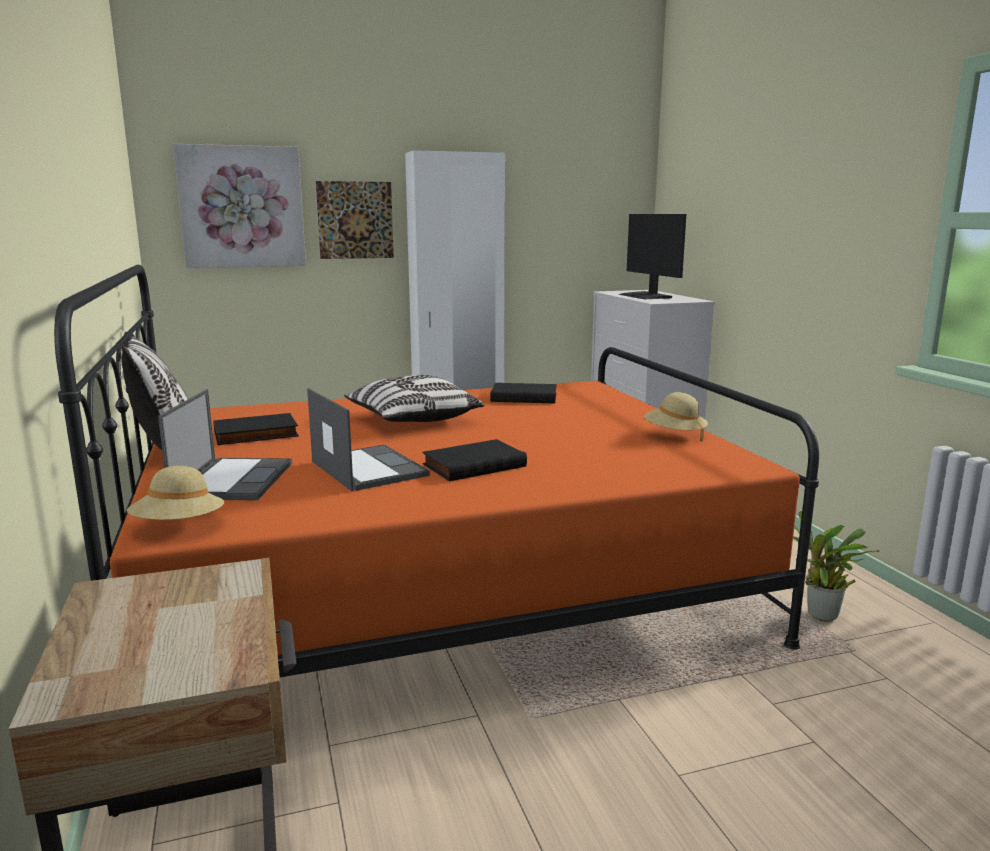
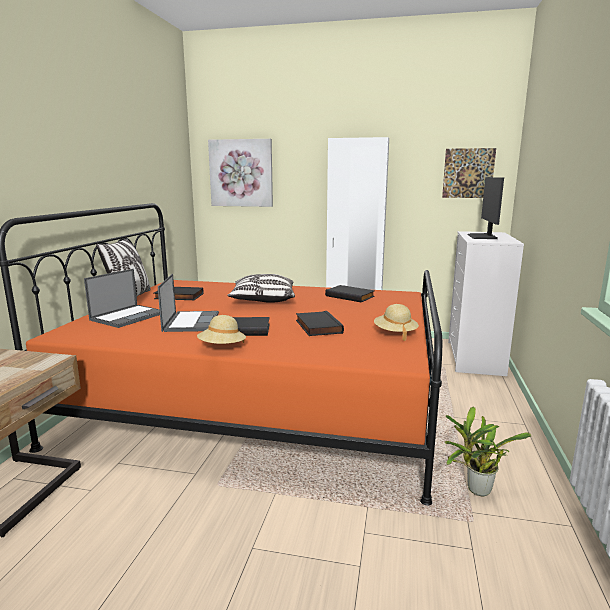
camera: 30 degrees right, 0 degrees up
beige hat [127,466,224,520] -> beige hat moved to [197,315,246,344]
picture [316,181,394,259] -> picture moved to [442,148,496,198]
none -> black book [296,311,344,336]

